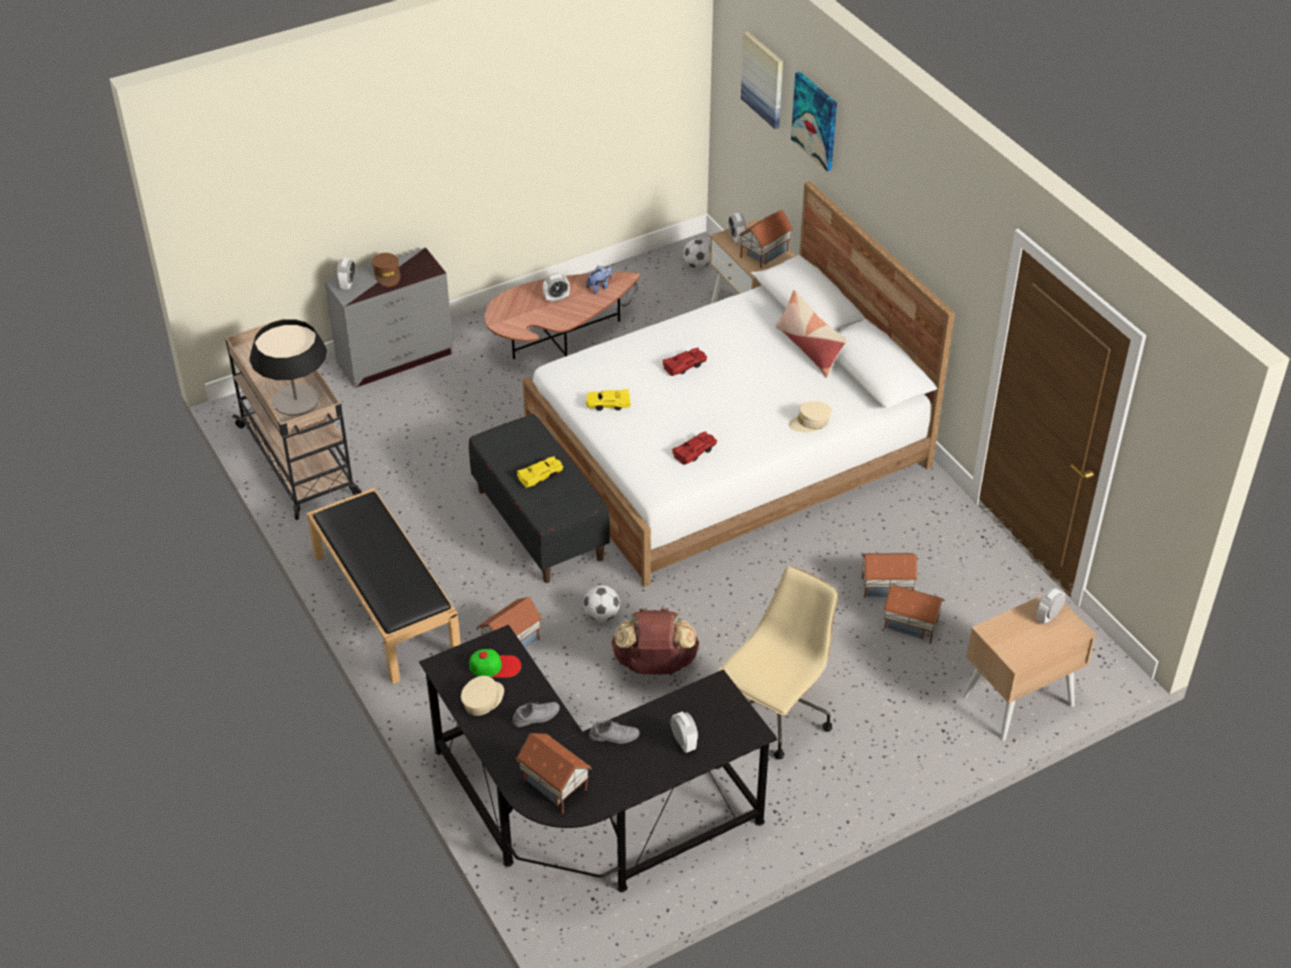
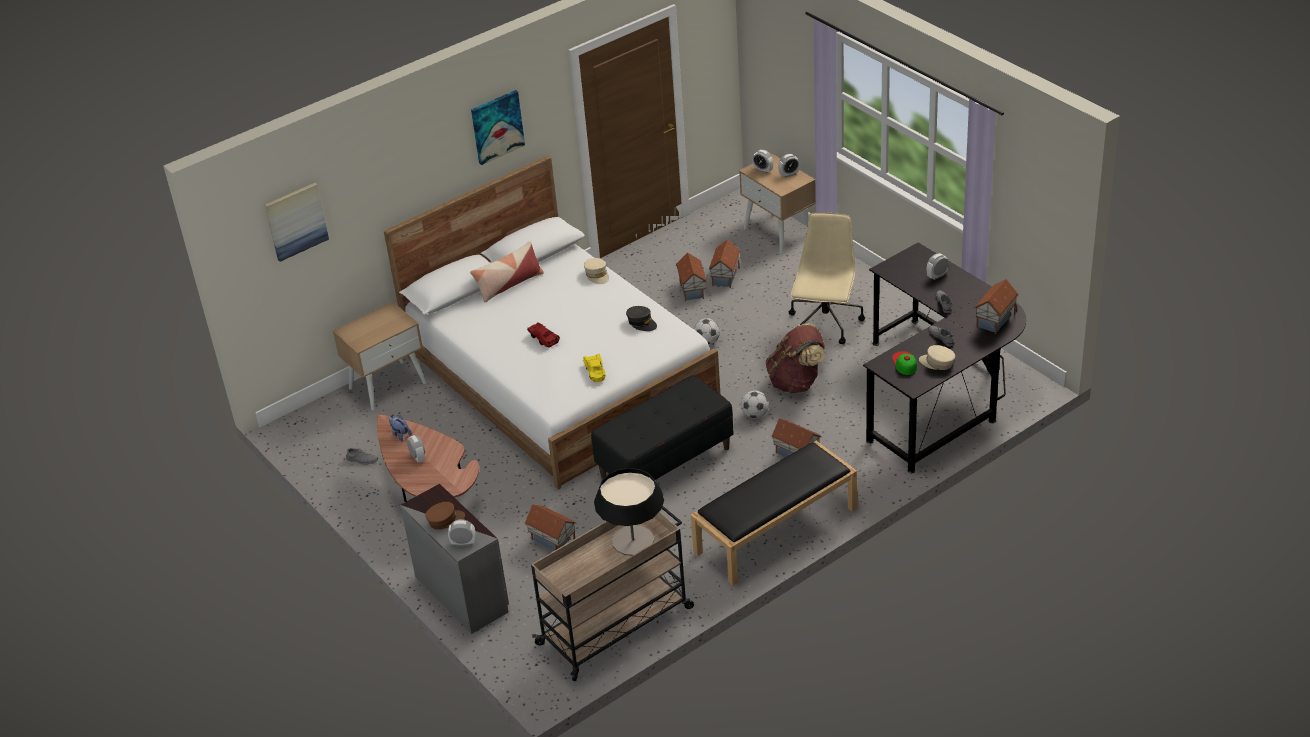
camera: 95 degrees left, 5 degrees down
yellow toy car [517,456,563,488] -> none
red toy car [672,431,717,465] -> grey cap [626,306,657,331]
football [683,239,710,269] -> football moved to [694,318,720,345]
beige office chair [717,566,838,759] -> beige office chair turned 75 degrees clockwise [789,212,865,344]
alarm clock [728,213,747,244] -> alarm clock moved to [778,154,800,178]
toy house [739,210,794,268] -> toy house moved to [525,504,577,551]
picture [791,72,837,172] -> picture moved to [471,90,525,165]

